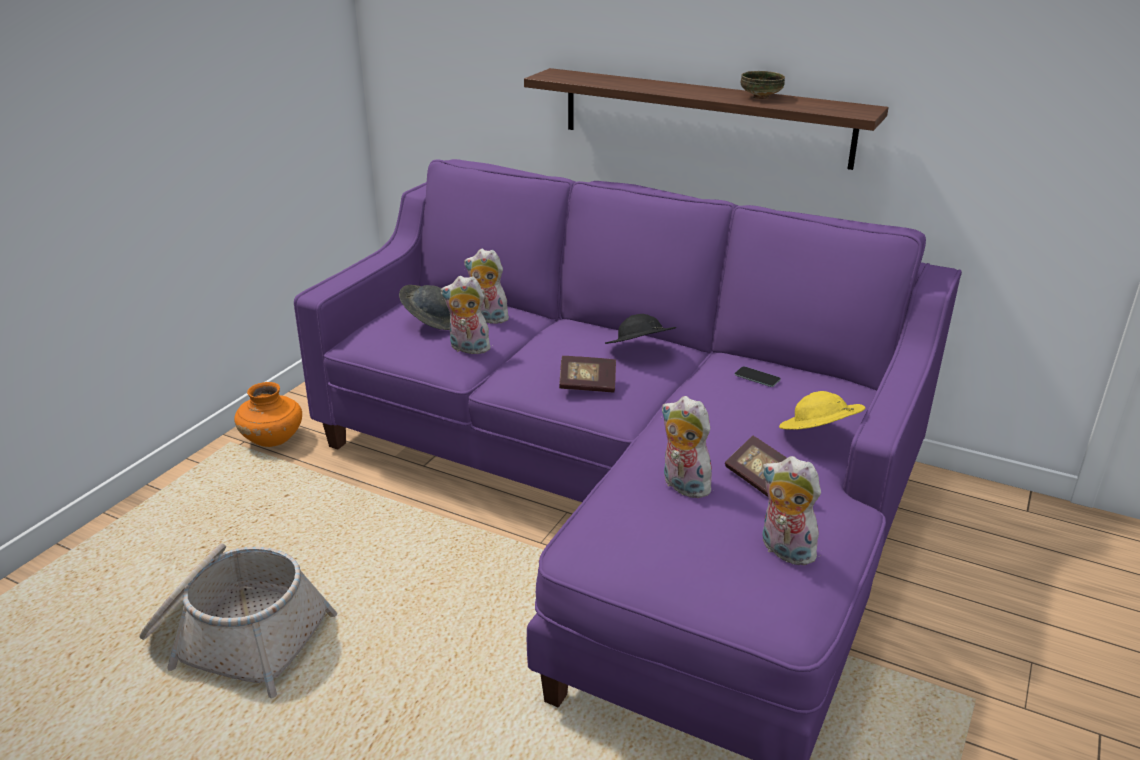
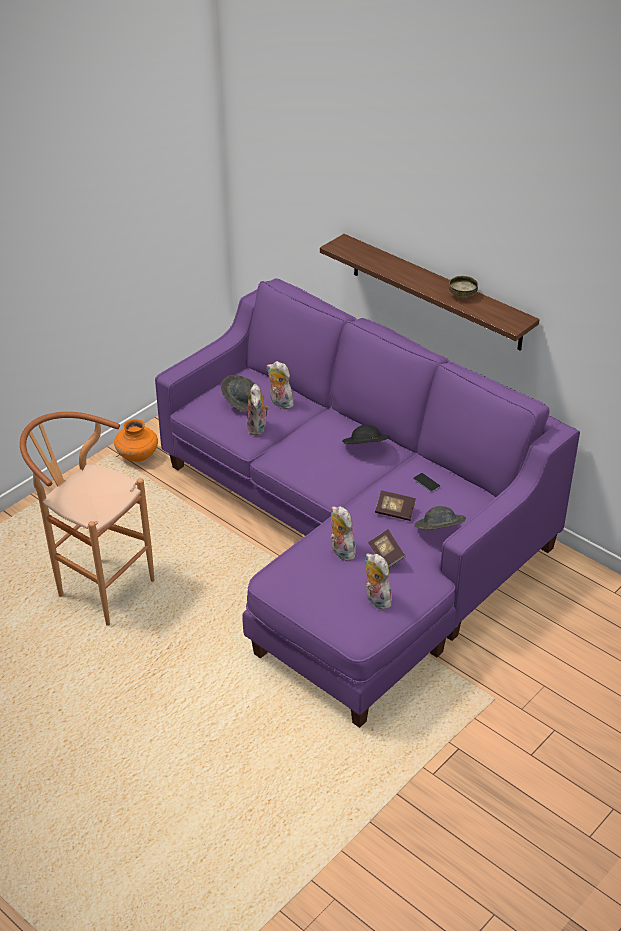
camera: 15 degrees right, 10 degrees up
basket [140,543,337,698] -> brown stool [20,412,154,626]
plush toy [441,276,490,354] -> plush toy turned 120 degrees counterclockwise [247,384,269,435]
book [559,356,616,392] -> book moved to [375,490,416,521]
yellow hat [779,391,865,430] -> grey hat [414,506,466,530]

